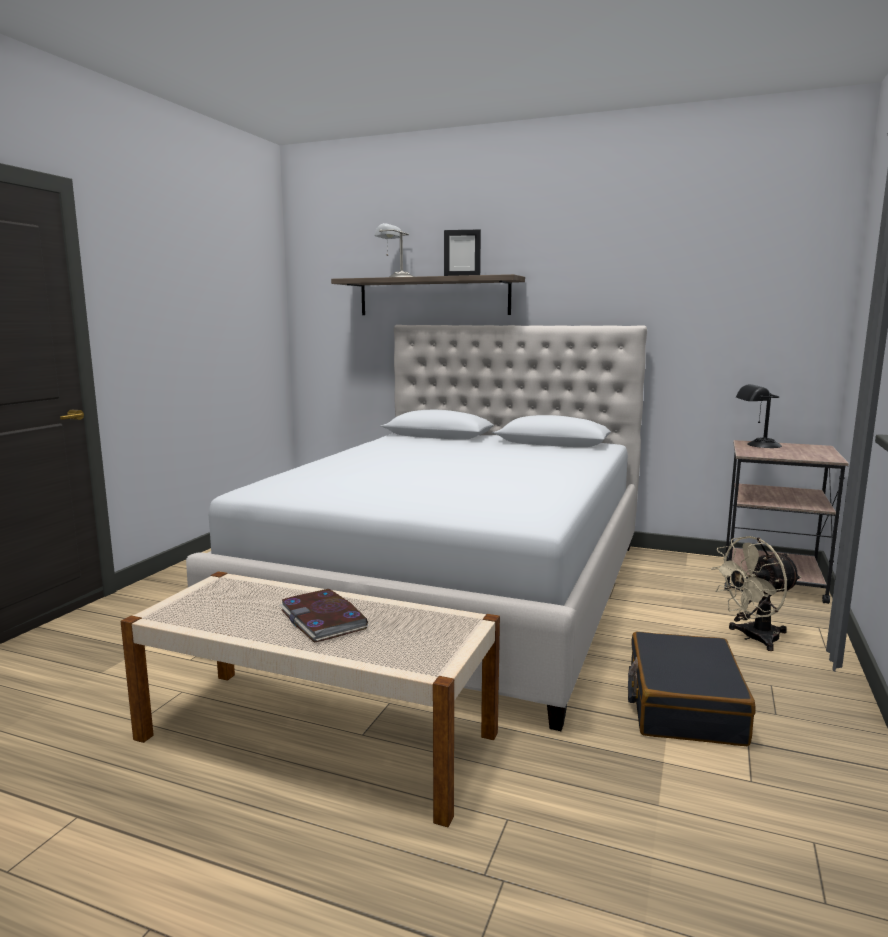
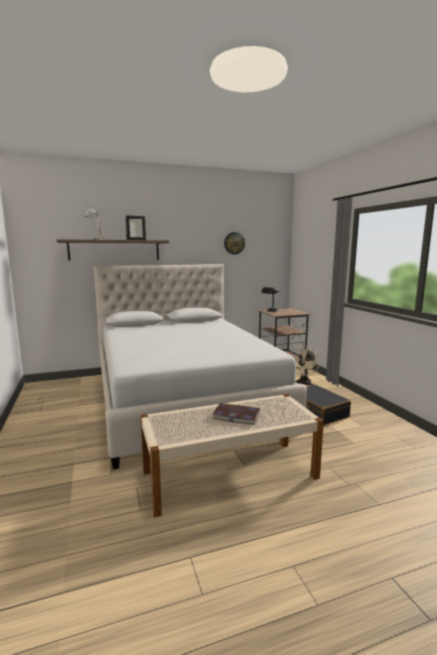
camera: 40 degrees left, 0 degrees up
none -> wall clock [224,232,245,255]

